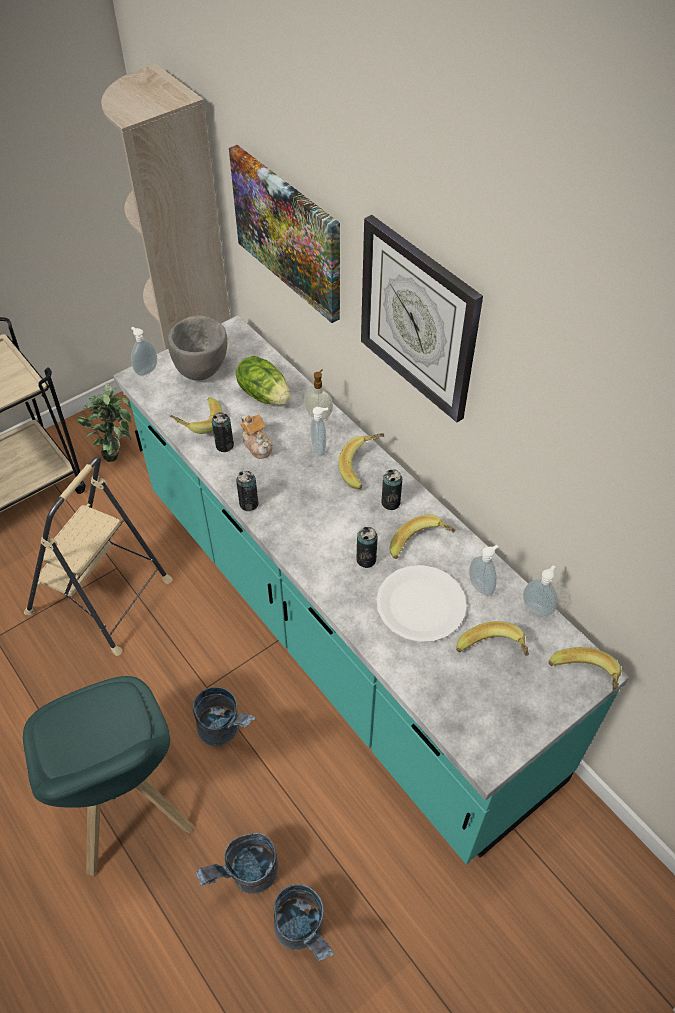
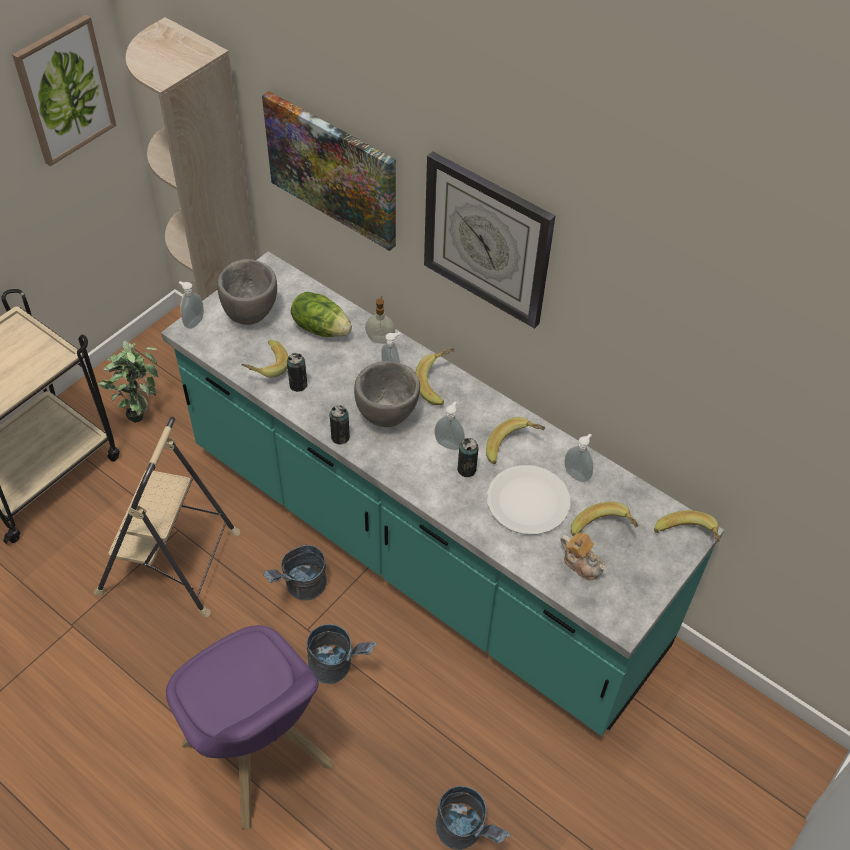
camera: 15 degrees left, 0 degrees up
turquoise chair [23,676,194,876] -> purple chair [166,625,334,830]
grey bucket [196,833,278,894] -> grey bucket moved to [263,545,327,600]
teapot [240,414,273,459] -> teapot moved to [560,533,607,580]
can [381,469,402,510] -> none
soap dispenser [523,565,557,617] -> soap dispenser moved to [435,401,465,450]
none -> picture [12,14,116,166]
none -> grey bowl [354,361,420,427]

